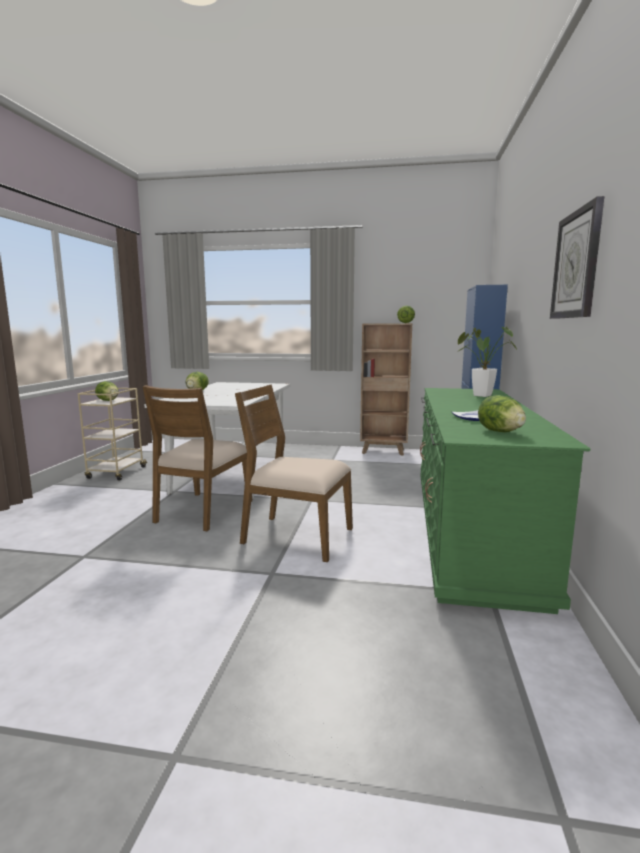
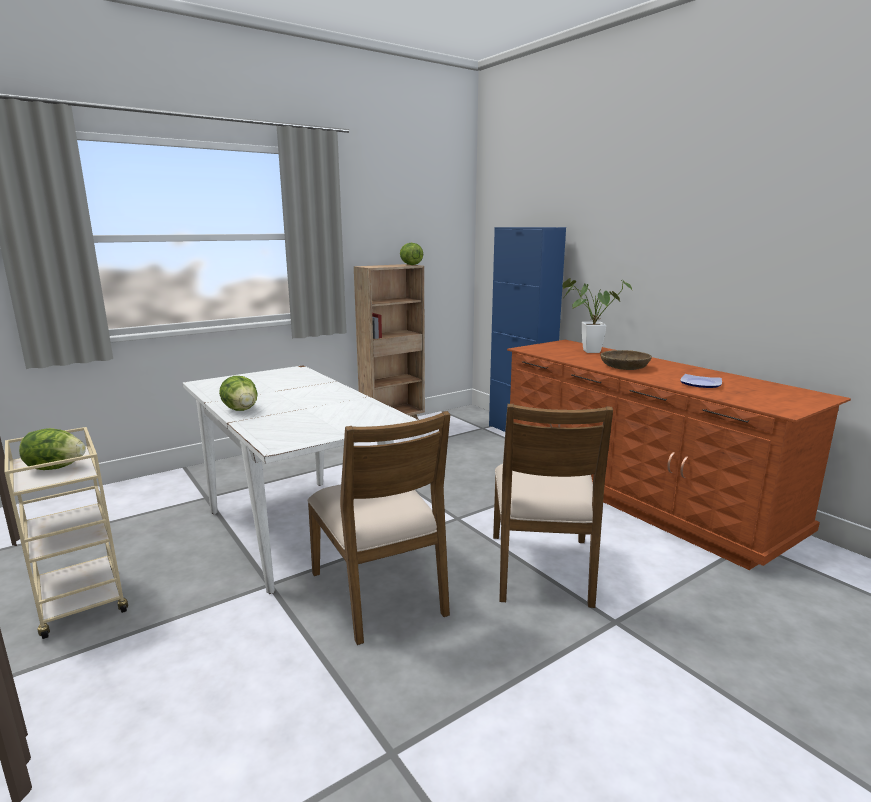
camera: 45 degrees left, 5 degrees up
brown chair [235,384,353,562] -> brown chair turned 60 degrees counterclockwise [493,404,613,608]
green dresser [420,388,590,614] -> brown dresser [507,340,851,570]
lettuce [478,395,526,432] -> none
wall clock [550,196,604,319] -> none
none -> brown bowl [601,350,652,370]

